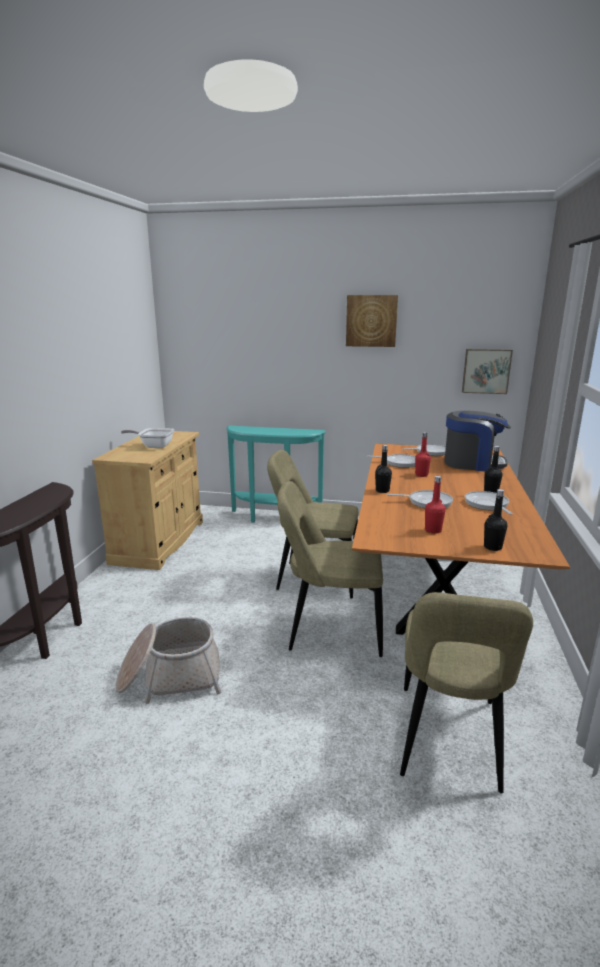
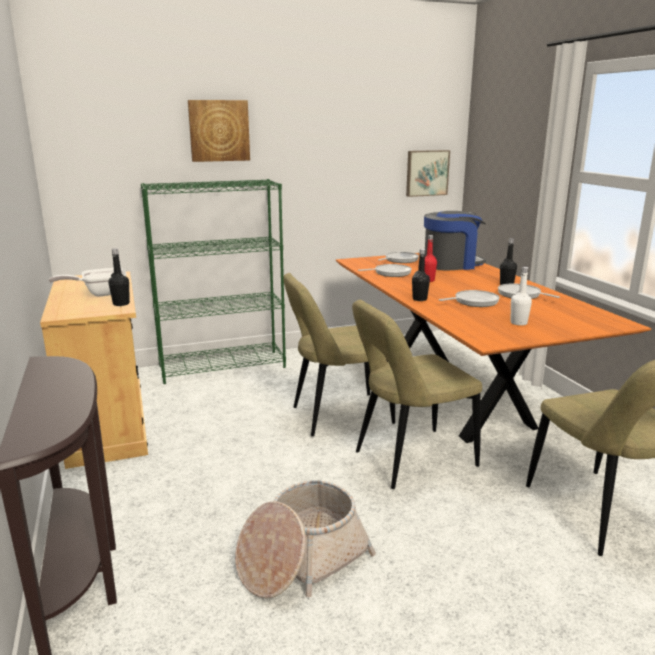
camera: 30 degrees left, 0 degrees up
turquoise console table [227,426,326,523] -> green bookcase [141,179,286,384]
picture [346,295,398,347] -> picture moved to [188,100,250,162]
red bottle [425,476,446,534] -> white bottle [511,267,532,326]
black bottle [484,489,507,551] -> black bottle moved to [108,248,130,306]

